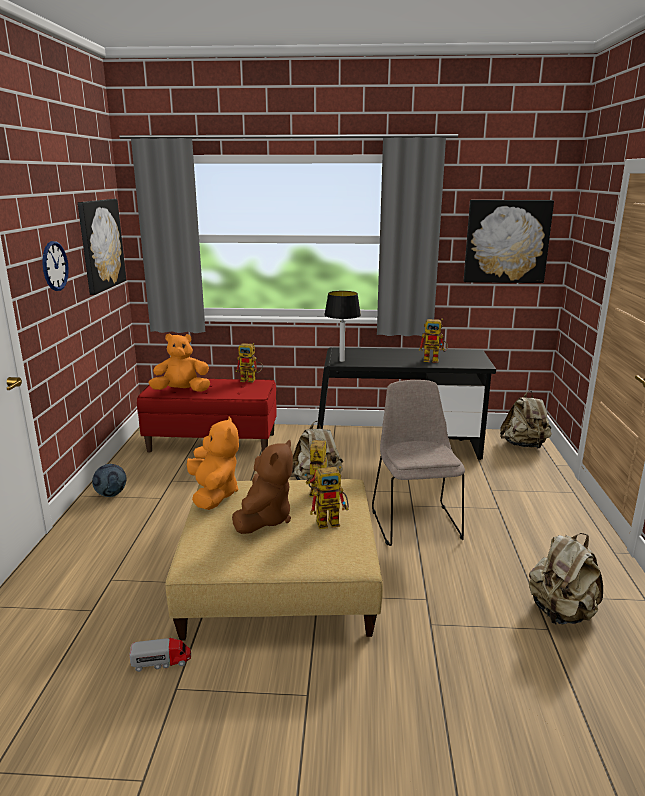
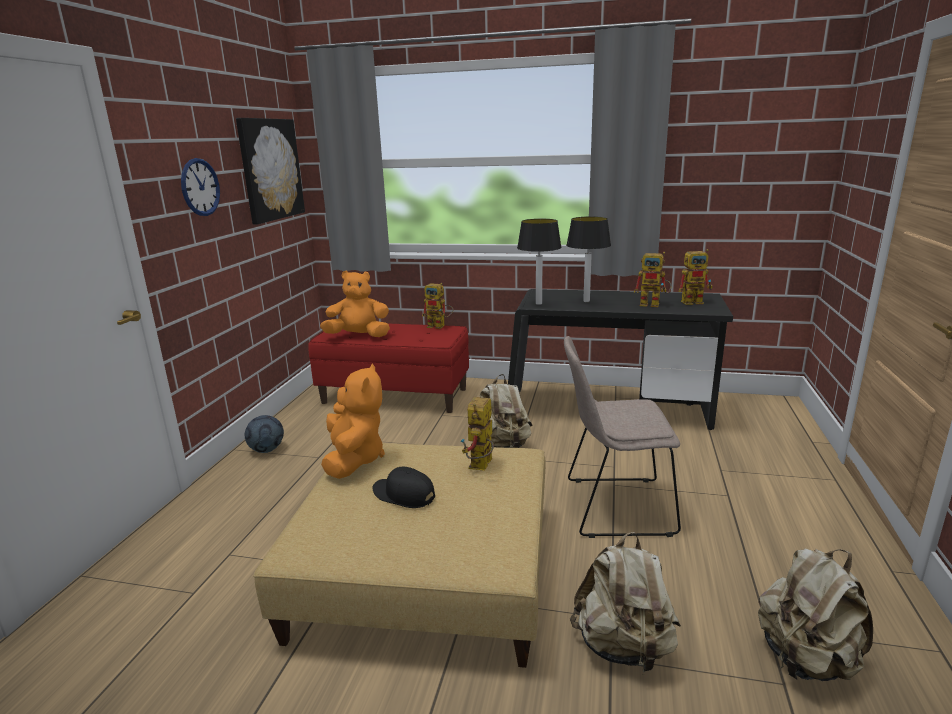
camera: 10 degrees right, 0 degrees up
toy truck [129,638,191,672] -> none
brown plush toy [232,440,293,534] -> black cap [373,467,435,508]
toy robot [310,466,349,529] -> toy robot moved to [678,249,713,305]
beige chair [372,380,465,546] -> beige chair turned 90 degrees counterclockwise [564,336,681,538]
picture [464,200,554,283] -> none
beige backpack [500,391,552,449] -> beige backpack moved to [570,532,681,672]
none -> table lamp [566,216,611,302]

